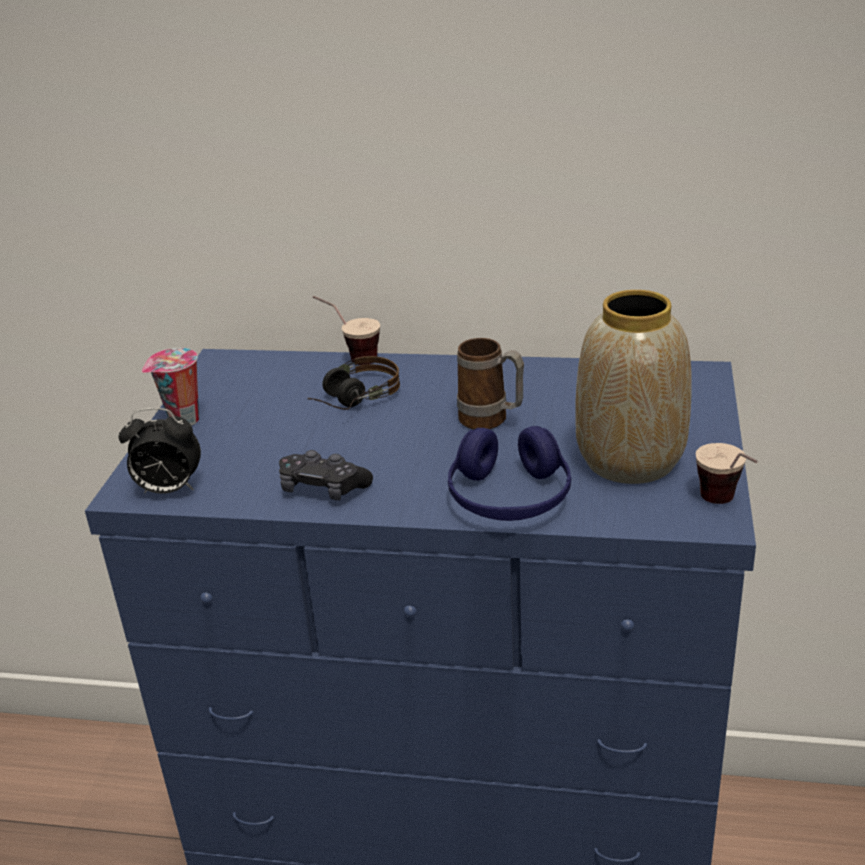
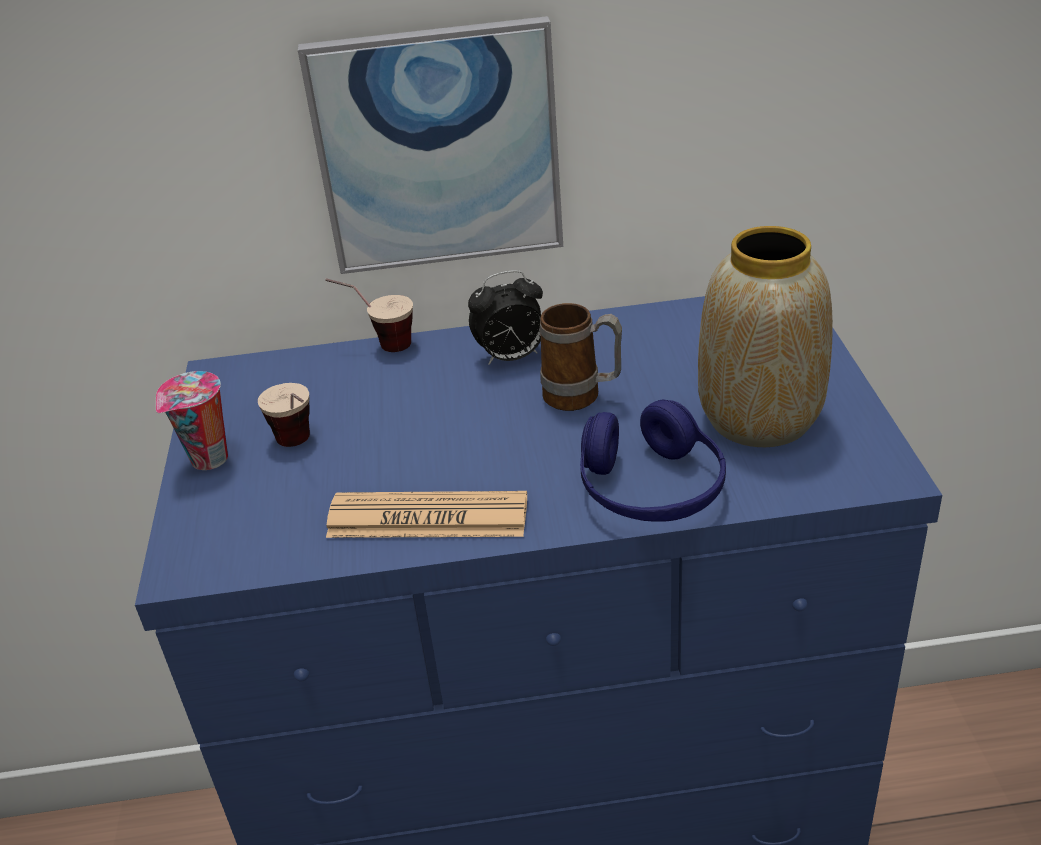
camera: 15 degrees left, 5 degrees up
alarm clock [118,408,201,494] -> alarm clock moved to [468,270,543,365]
black game controller [279,450,373,500] -> newspaper [326,491,527,538]
headphones [308,356,400,410] -> none
cup [696,443,758,504] -> cup moved to [258,383,310,447]
none -> picture [298,16,563,274]

